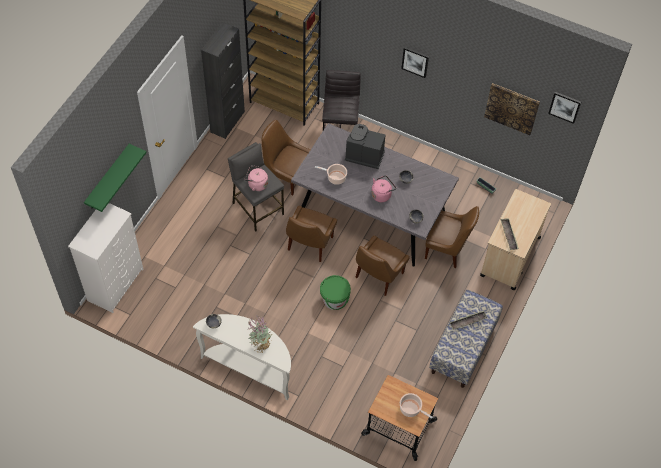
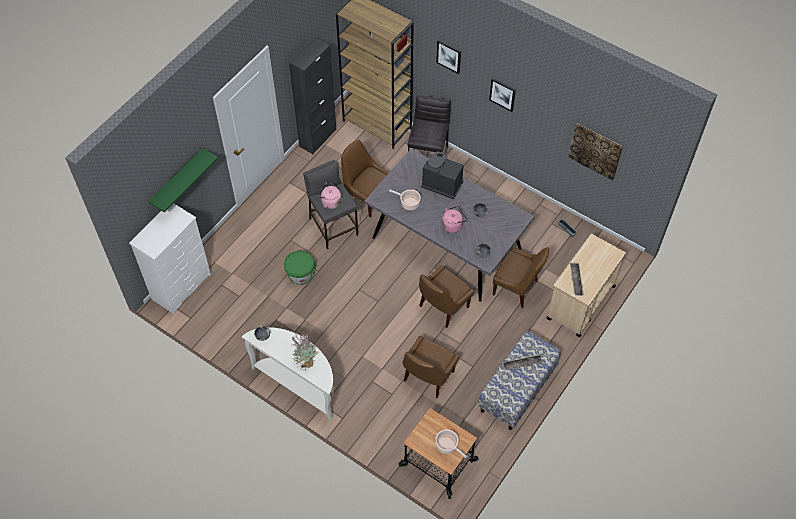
camera: 10 degrees right, 0 degrees up
brown chair [286,206,337,262] -> brown chair moved to [403,336,459,398]
green bucket [320,275,351,310] -> green bucket moved to [284,251,316,285]
picture [548,92,581,124] -> picture moved to [436,40,461,74]

